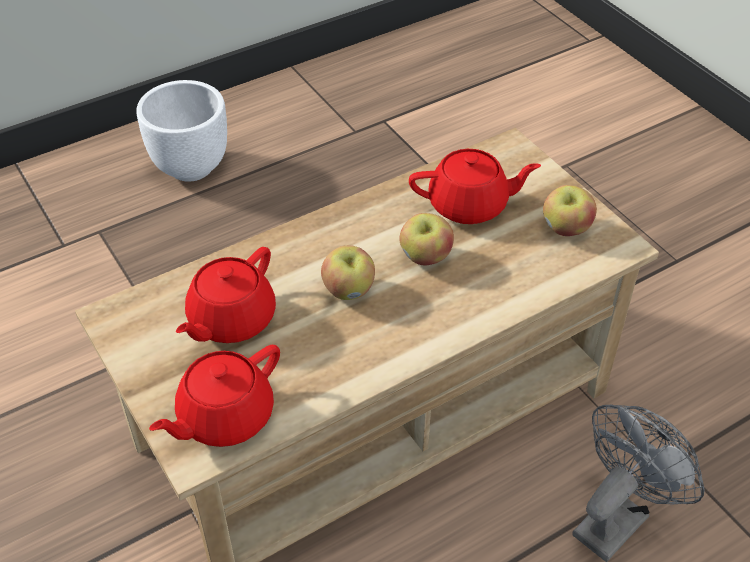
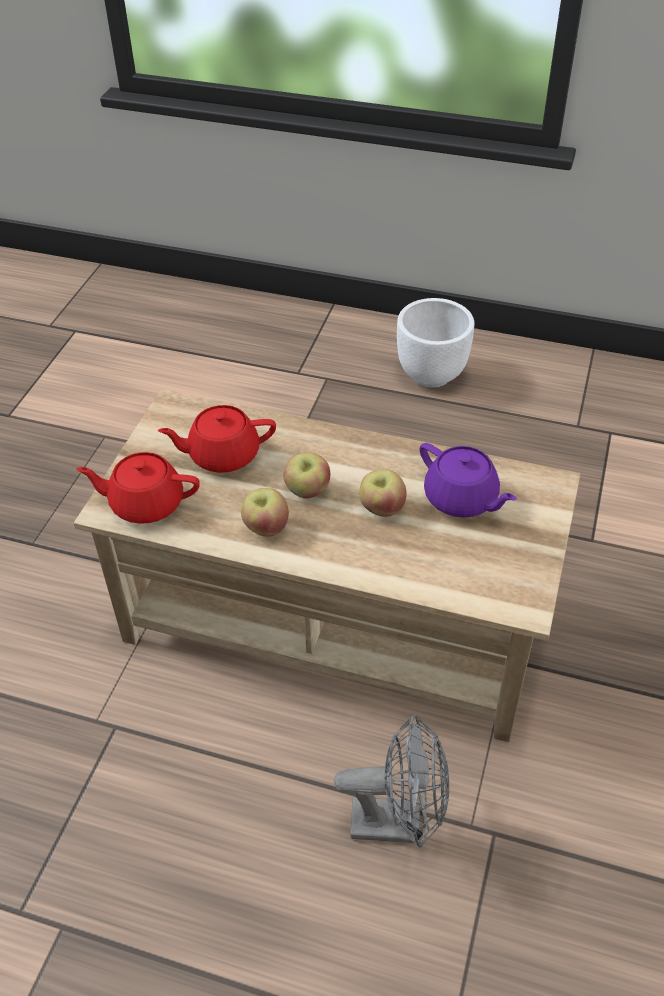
camera: 50 degrees right, 0 degrees up
red teapot [409,149,541,224] -> purple teapot [420,443,517,518]
apple [543,185,597,236] -> apple moved to [241,488,289,537]

